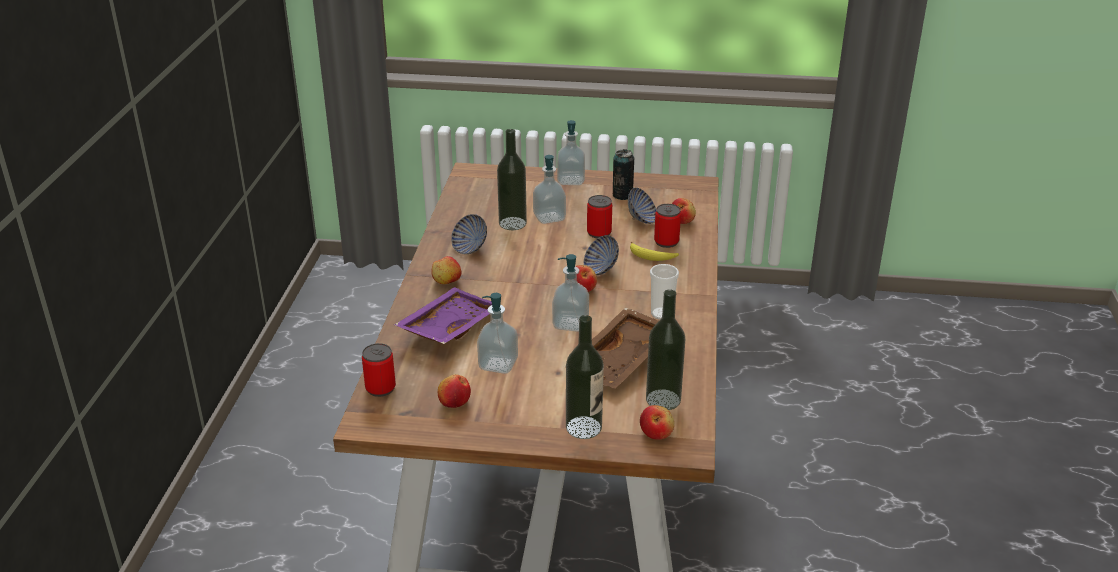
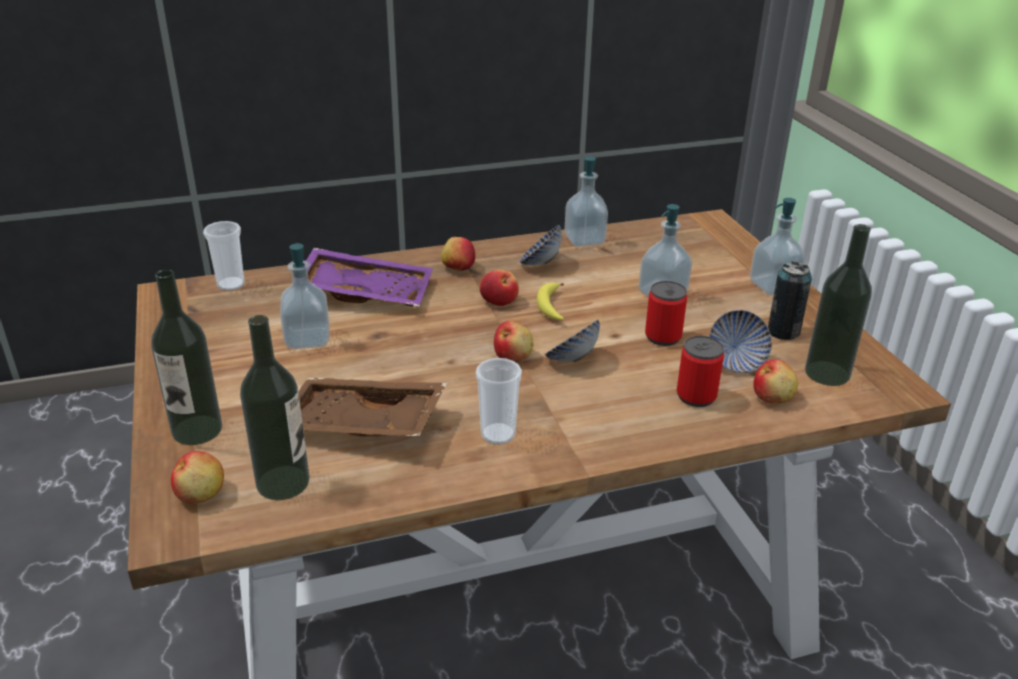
camera: 65 degrees right, 0 degrees up
can [362,343,396,397] -> cup [203,221,245,291]
apple [438,374,471,408] -> apple moved to [480,269,519,306]
bottle [497,129,527,230] -> bottle moved to [805,224,872,386]
soap dispenser [552,254,589,332] -> soap dispenser moved to [564,157,608,247]
banana [630,241,679,261] -> banana moved to [537,283,564,321]

